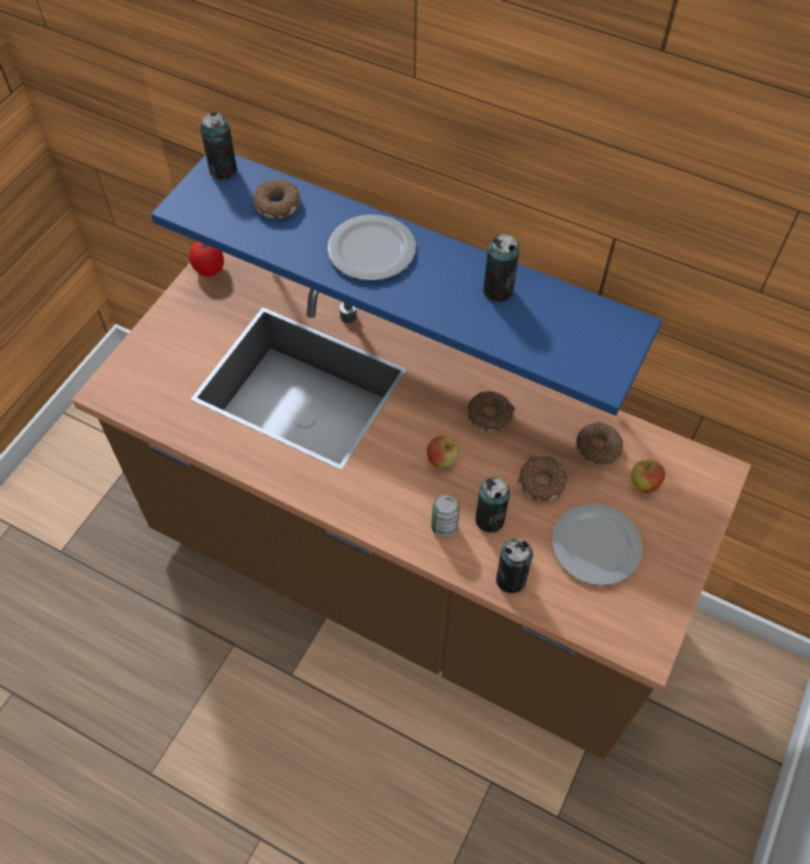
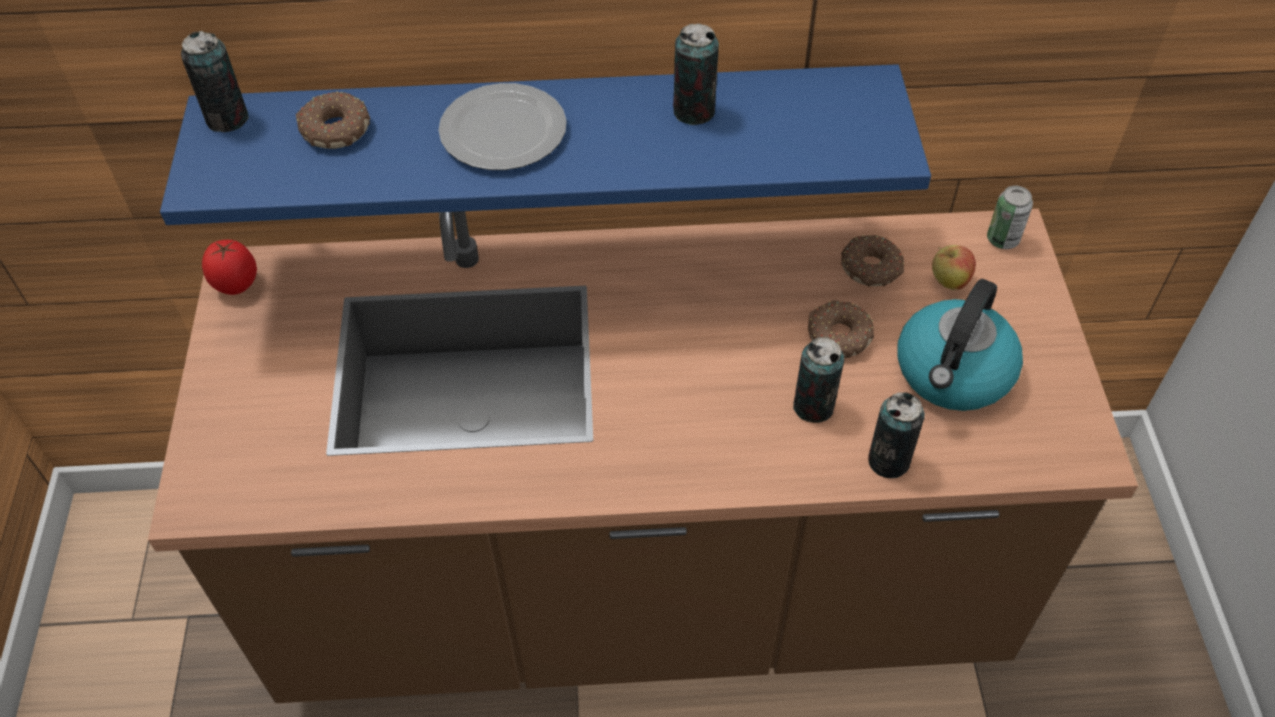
camera: 30 degrees left, 5 degrees down
apple [427,435,459,468] -> none
can [431,494,460,538] -> can moved to [987,186,1033,249]
donut [467,391,515,432] -> none
plate [552,504,642,585] -> kettle [897,279,1023,411]

